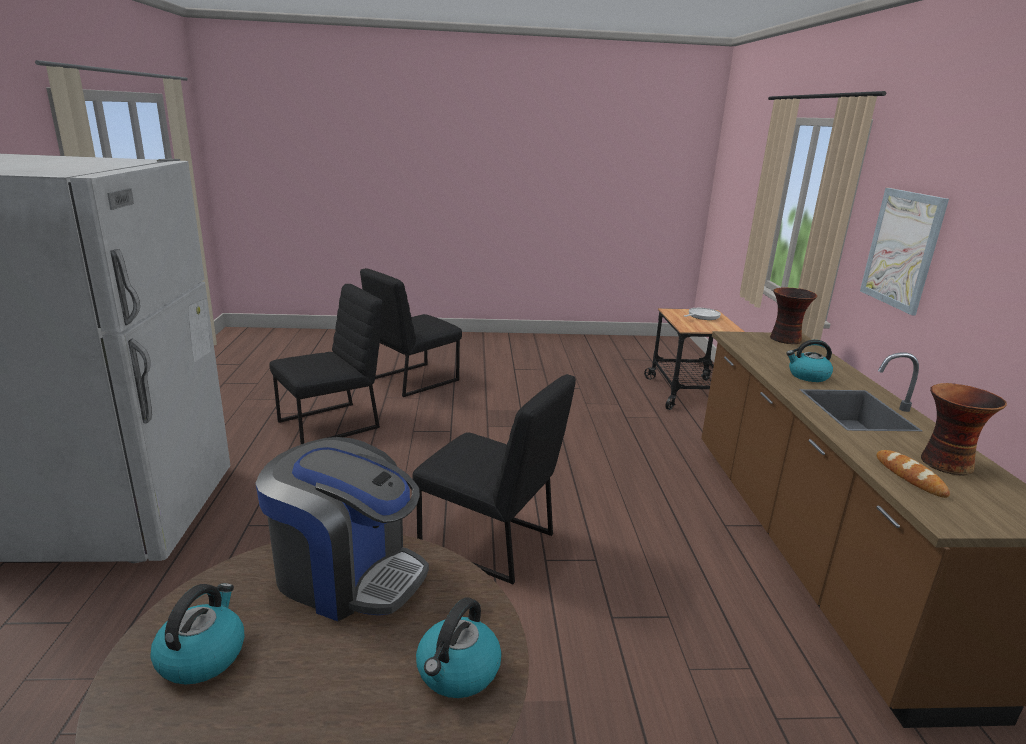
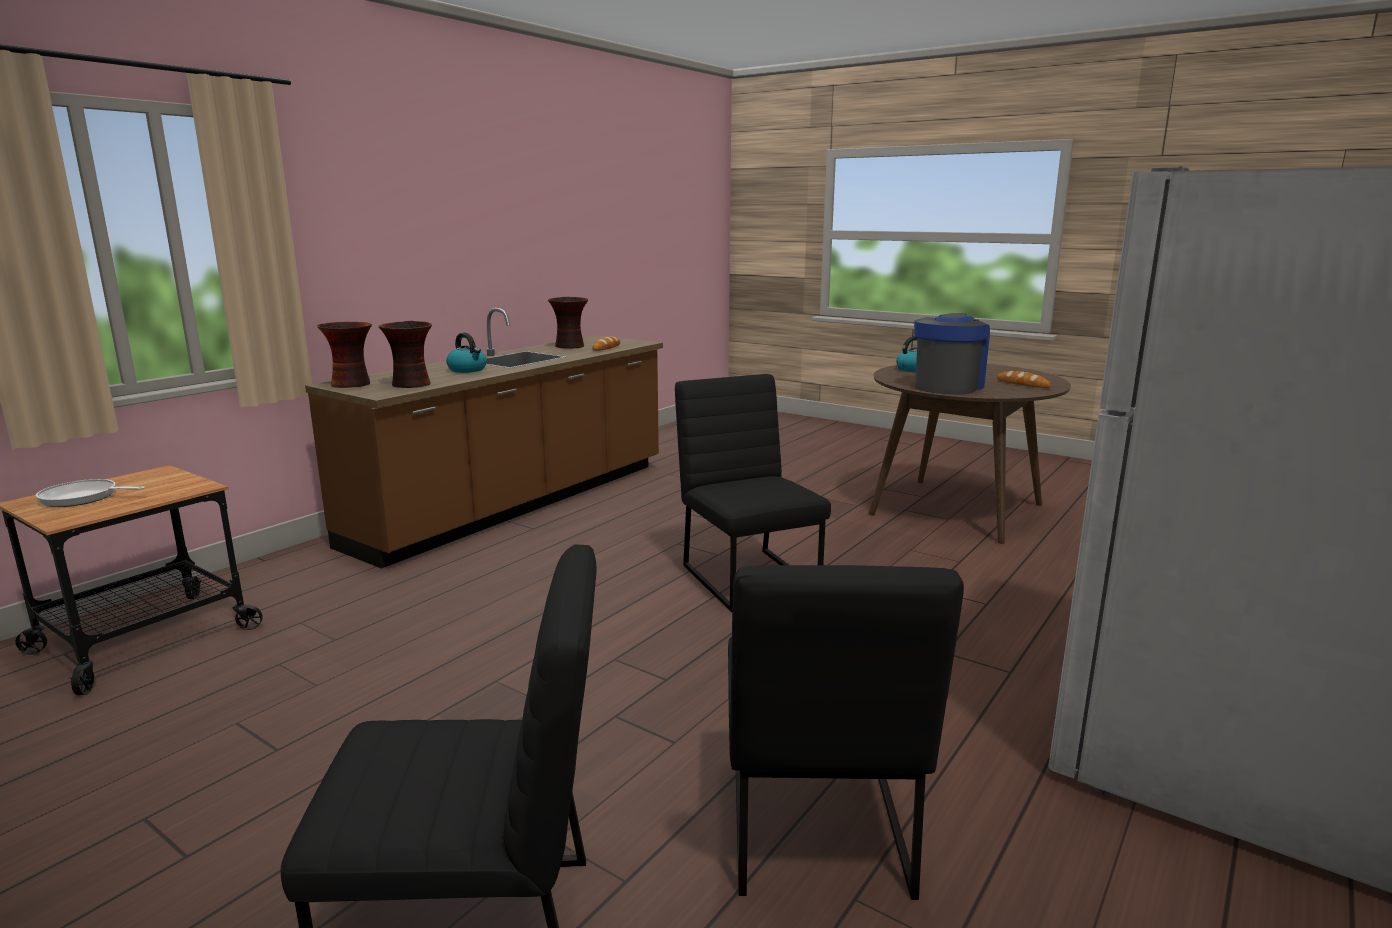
camera: 140 degrees left, 5 degrees down
kettle [150,583,244,685] -> bread [997,371,1051,388]
coffee machine [255,437,429,621] -> coffee machine turned 60 degrees clockwise [914,313,990,395]
black chair [269,284,383,444] -> black chair turned 90 degrees counterclockwise [728,565,964,900]
picture [860,188,949,315] -> none
none -> vase [379,321,432,388]

